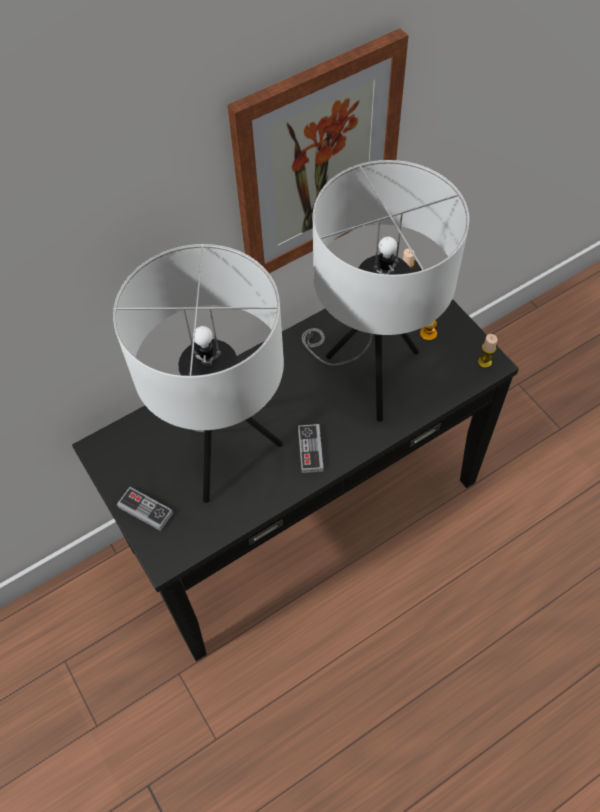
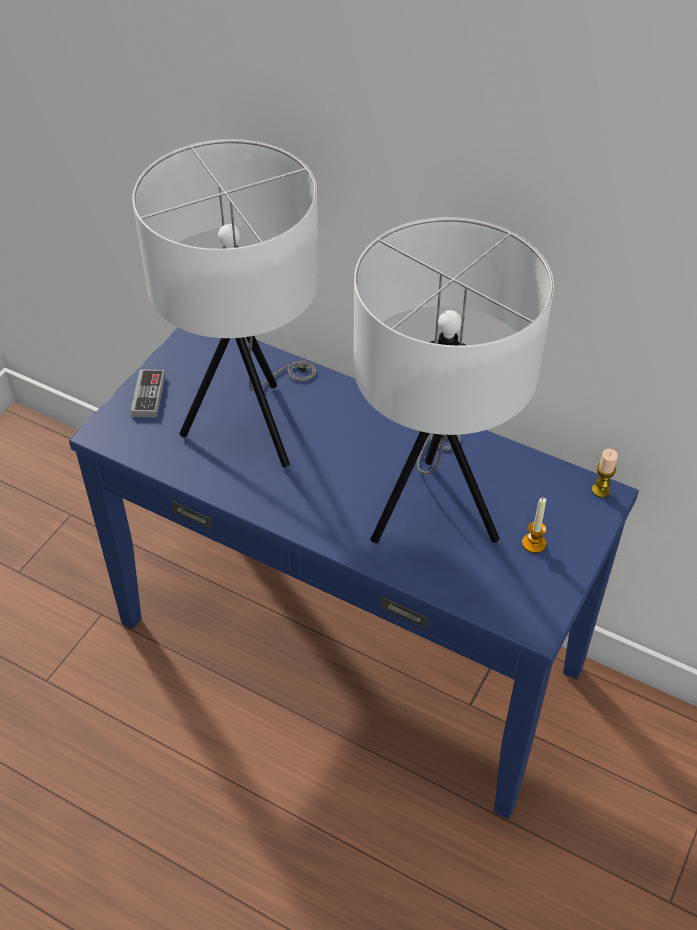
camera: 60 degrees right, 10 degrees down
black console table [72,260,519,661] -> blue console table [69,328,639,819]
picture [227,28,409,273] -> none
game controller [298,424,324,473] -> none
candle [478,334,497,368] -> none

